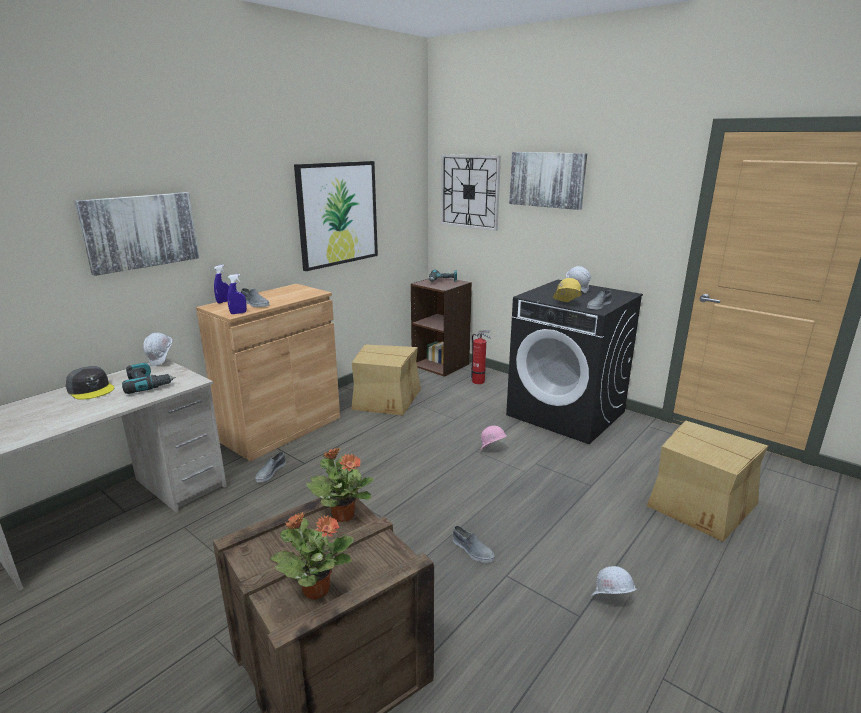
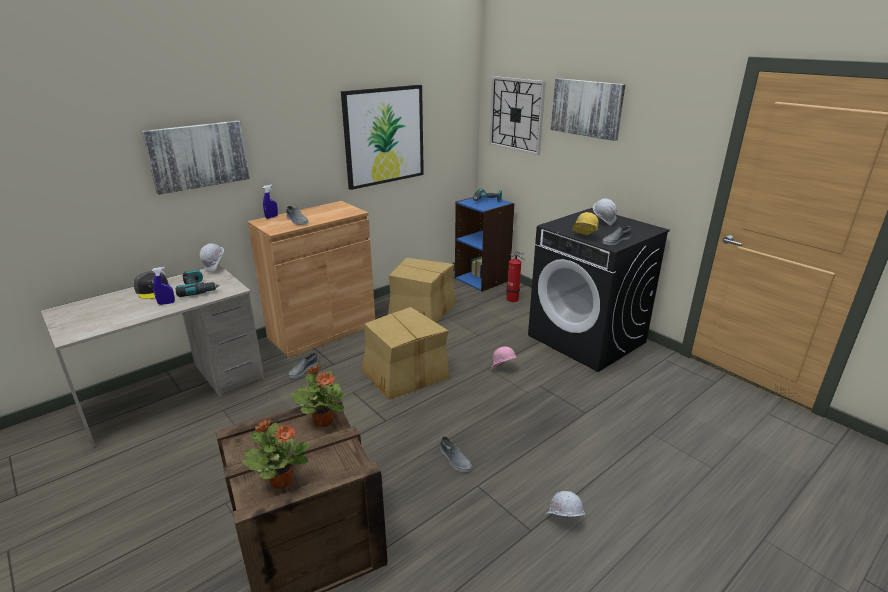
camera: 10 degrees right, 5 degrees up
blue spray bottle [227,274,247,314] -> blue spray bottle moved to [152,267,175,305]
brown bookcase [411,277,472,377] -> blue bookcase [455,197,515,292]
cardboard box [647,421,768,542] -> cardboard box moved to [362,307,450,400]

